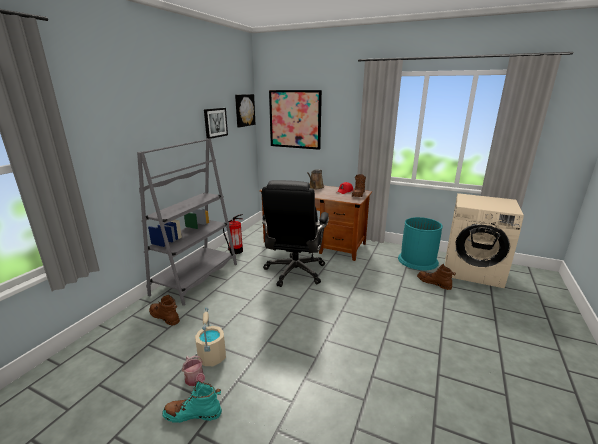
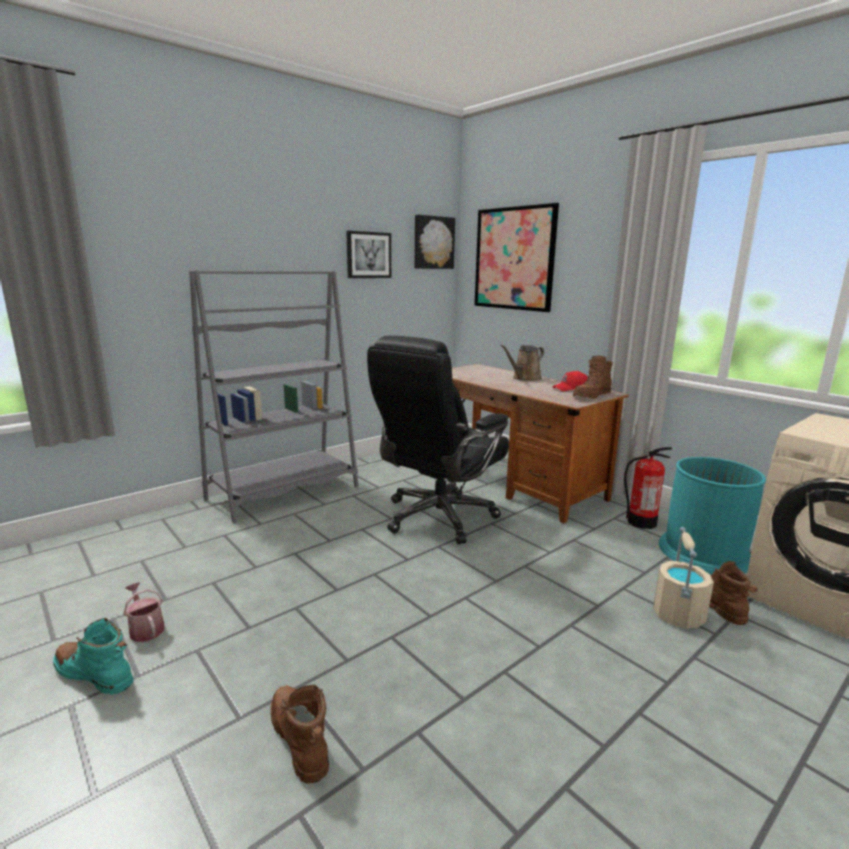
camera: 25 degrees right, 5 degrees down
brown boot [149,295,180,326] -> brown boot moved to [270,685,329,784]
watering can [182,356,205,386] -> watering can turned 150 degrees clockwise [123,582,164,642]
beige bucket [195,307,226,366] -> beige bucket moved to [653,527,714,629]
fire extinguisher [223,214,243,254] -> fire extinguisher moved to [624,447,672,529]

